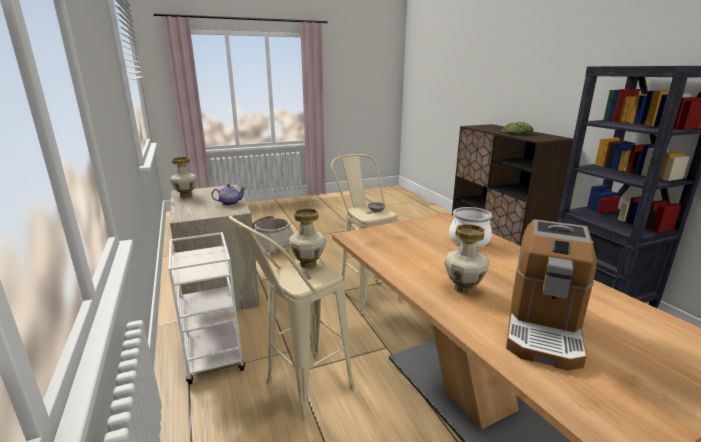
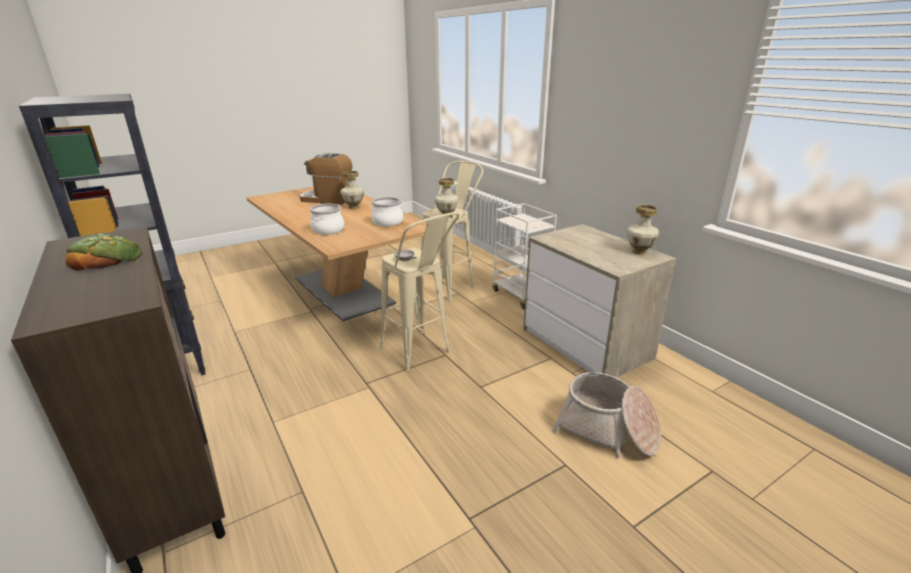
camera: 170 degrees right, 5 degrees up
teapot [211,184,246,205] -> none
coffee machine [506,219,597,371] -> coffee machine turned 90 degrees counterclockwise [300,153,352,205]
none -> cooking pot [371,197,403,227]

